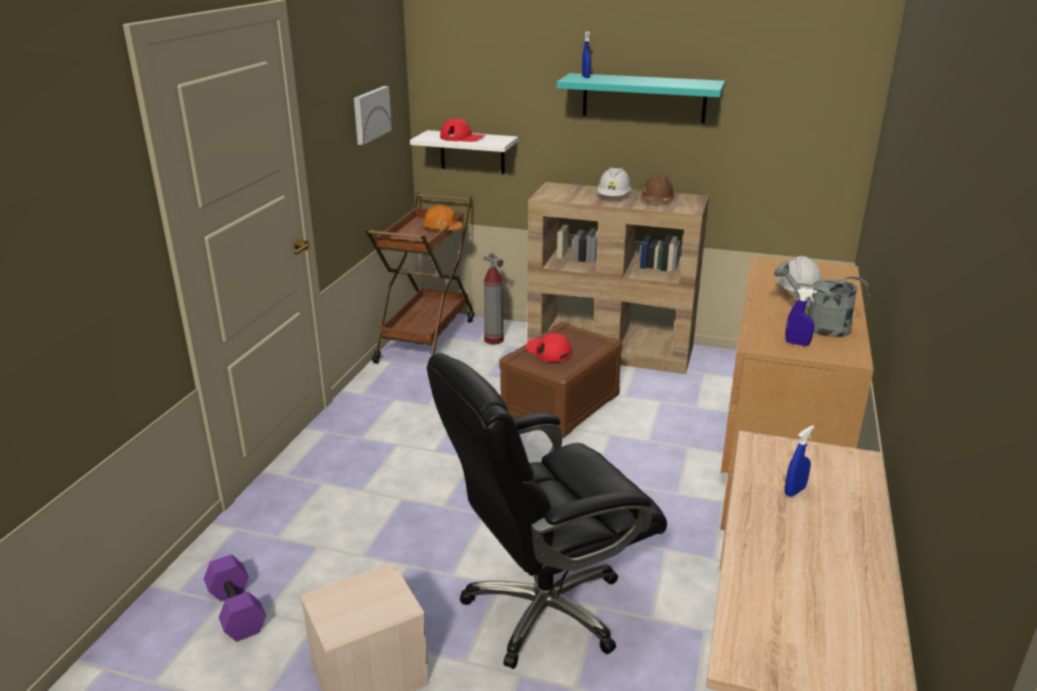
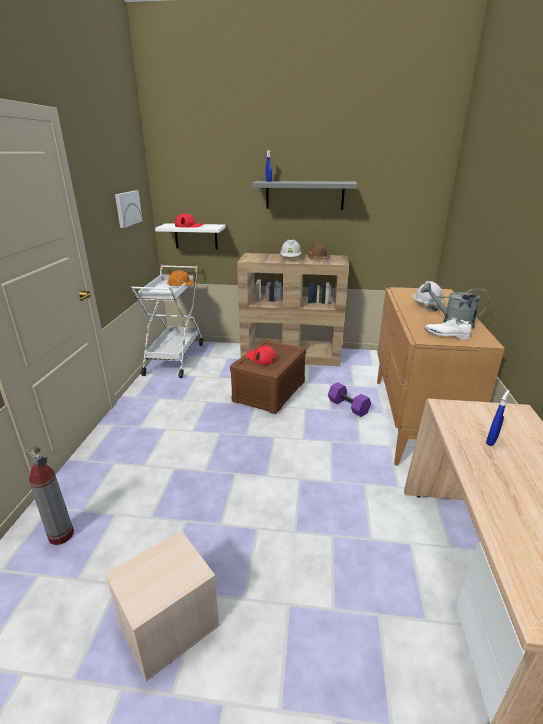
camera: 10 degrees left, 0 degrees up
purple dumbbell [204,555,266,642] -> purple dumbbell moved to [328,382,371,417]
brown cart [365,191,474,368] -> white cart [130,264,203,378]
black office chair [427,353,667,669] -> none
fire extinguisher [483,253,504,344] -> fire extinguisher moved to [25,445,74,545]
turquoise shelf [557,73,725,123] -> grey shelf [251,181,357,210]
blue spray bottle [785,288,817,346] -> white shoe [424,318,472,340]

